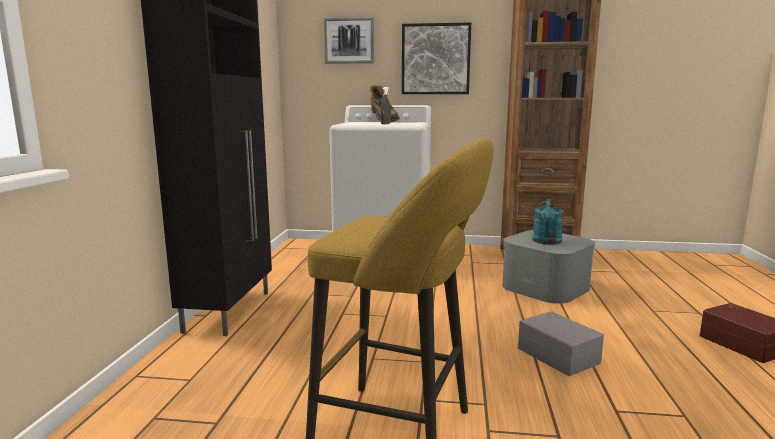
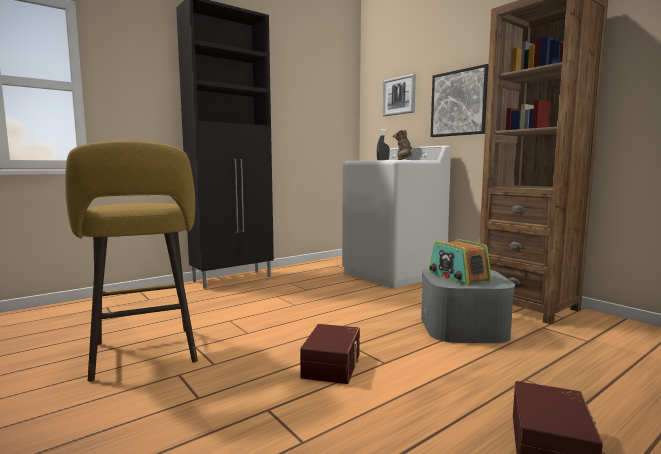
camera: 45 degrees right, 5 degrees down
grey storage box [518,311,604,376] -> brown storage box [300,324,360,384]
turquoise watering can [532,199,564,245] -> radio [429,239,491,285]

